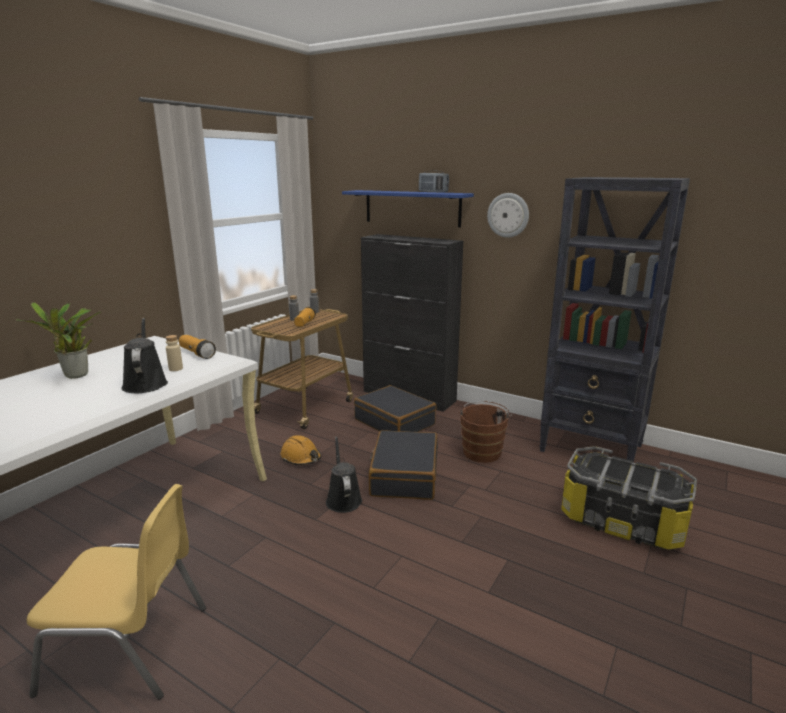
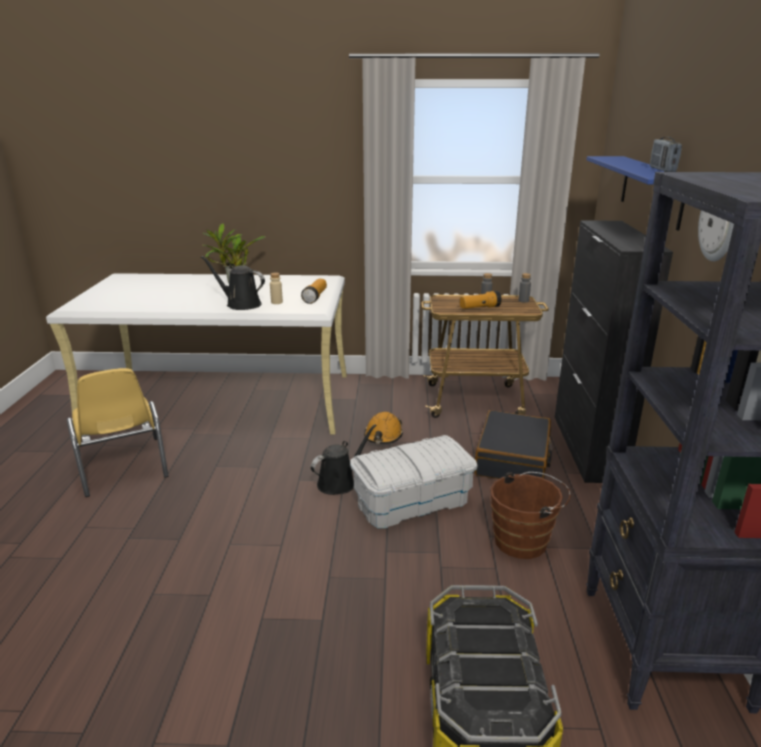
camera: 60 degrees right, 5 degrees up
black watering can [122,318,168,393] -> black watering can turned 105 degrees counterclockwise [201,256,265,310]
black suitcase [368,430,438,500] -> white storage box [350,435,478,528]

